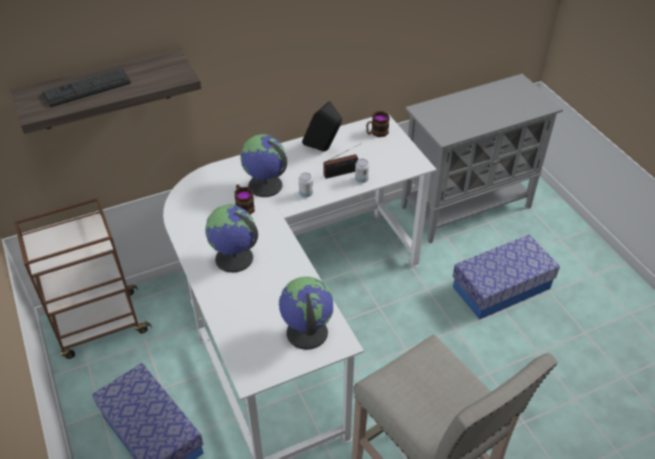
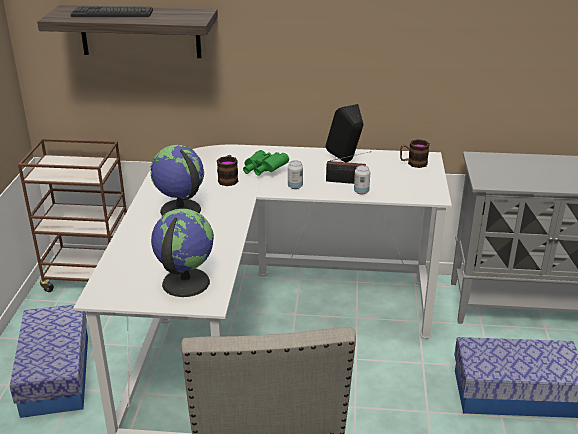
camera: 30 degrees right, 15 degrees down
globe [240,134,287,197] -> green binoculars [243,150,289,176]

